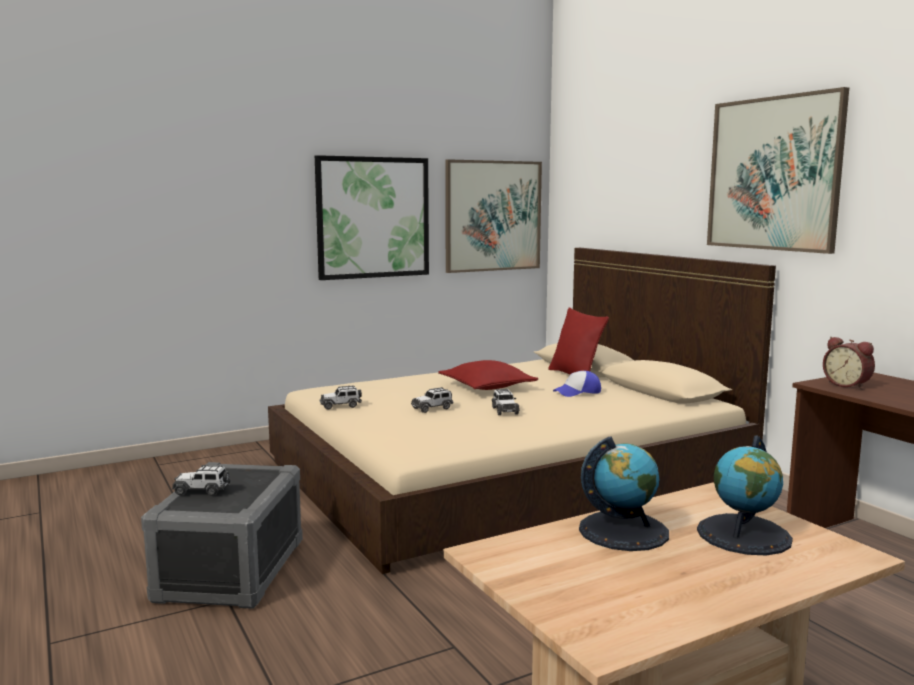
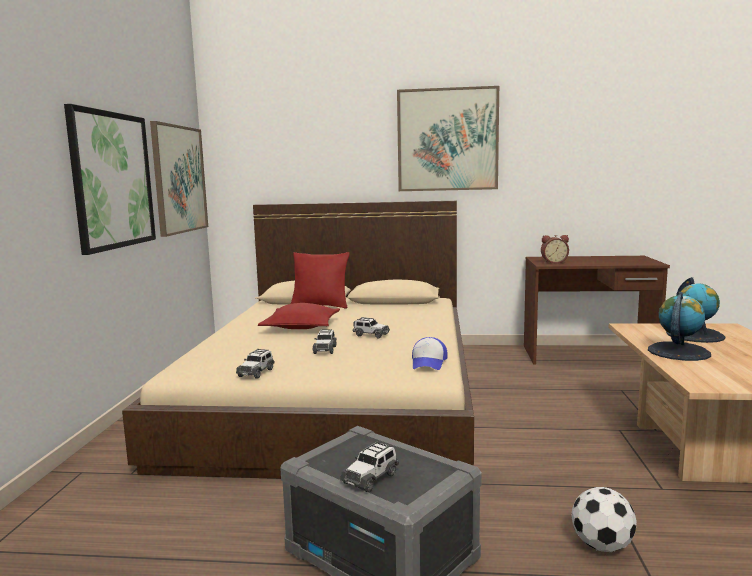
camera: 55 degrees left, 0 degrees up
cap [553,371,601,397] -> cap moved to [412,337,448,370]
none -> football [571,487,637,552]

